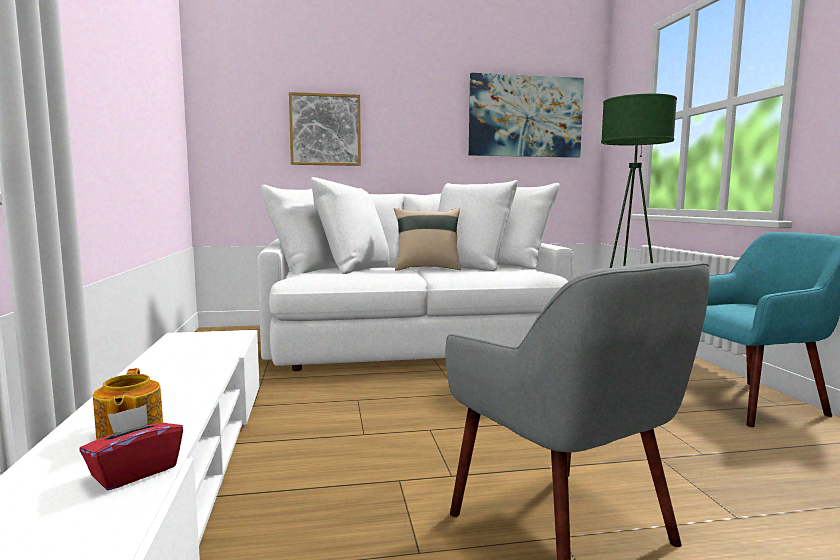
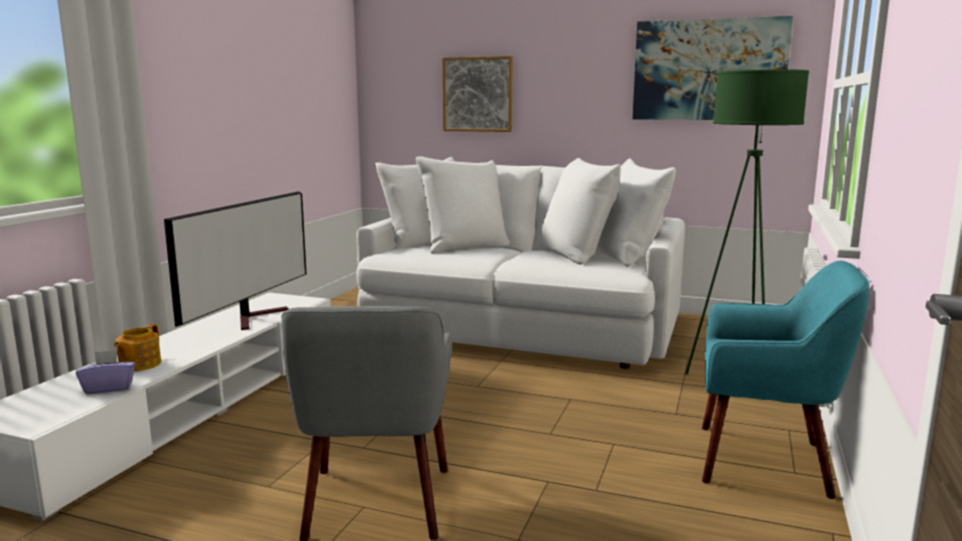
camera: 30 degrees right, 5 degrees up
red tissue box [79,405,183,491] -> purple tissue box [76,350,136,394]
beige pillow [394,208,461,271] -> none
none -> television [164,191,306,330]

